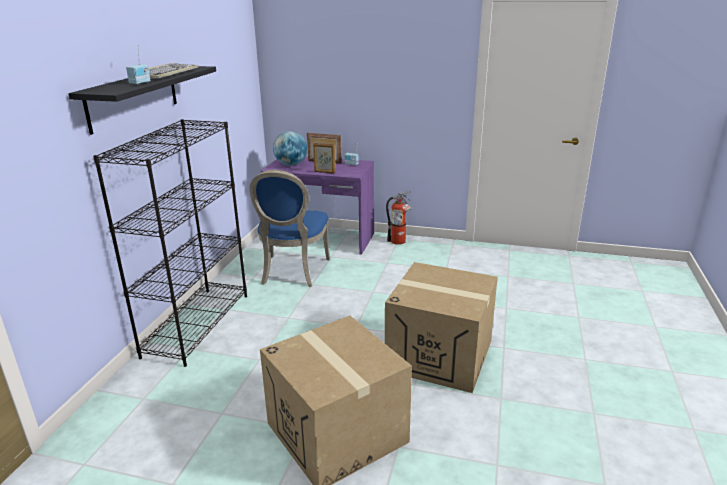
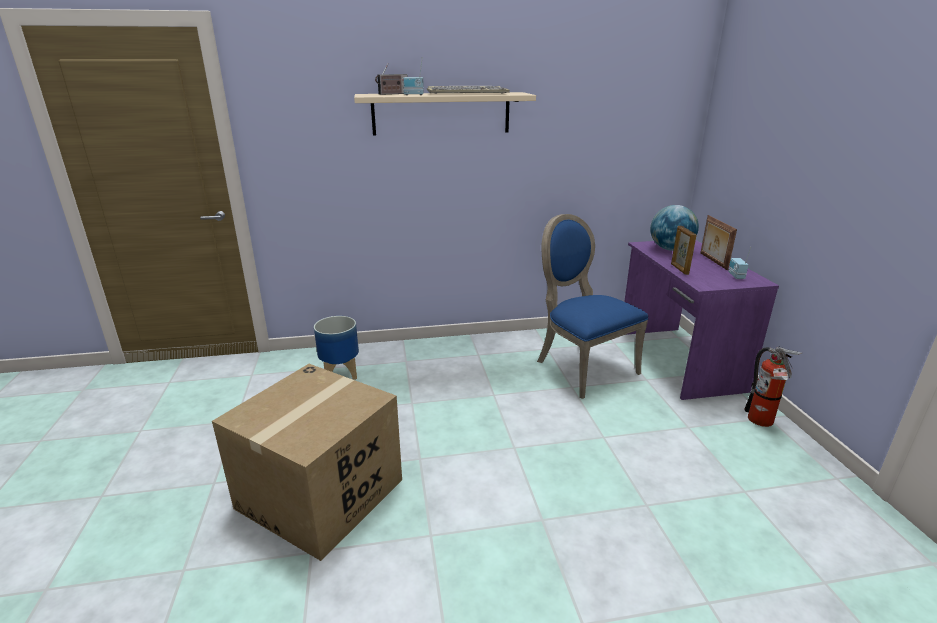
camera: 65 degrees right, 0 degrees up
black shelf [68,66,216,135] -> beige shelf [354,92,536,135]
black bookcase [93,119,247,367] -> none
blue chair [249,170,330,287] -> blue chair turned 75 degrees clockwise [537,214,648,399]
cardboard box [385,262,498,393] -> none
none -> planter [314,316,359,380]
none -> radio [375,64,408,95]

